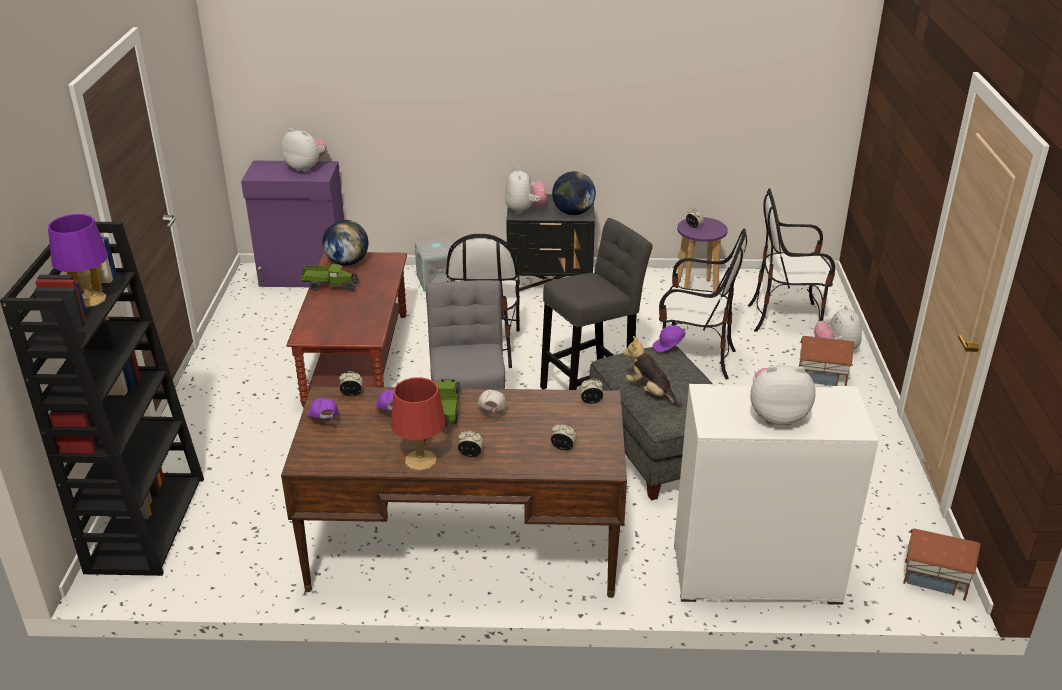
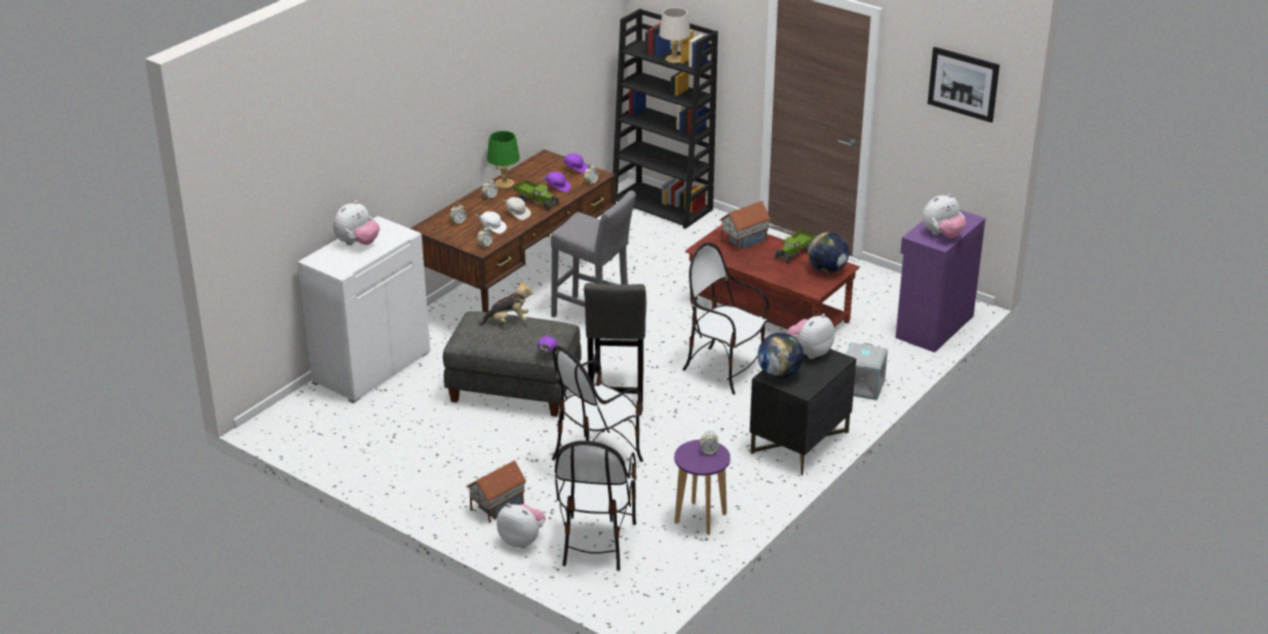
camera: 125 degrees right, 0 degrees up
purple table lamp [48,214,108,307] -> grey table lamp [659,7,691,63]
red table lamp [391,377,445,471] -> green table lamp [487,131,520,188]
plush toy [505,168,547,215] -> plush toy turned 105 degrees clockwise [787,314,834,359]
chair [748,188,835,332] -> chair turned 150 degrees clockwise [555,441,637,571]
toy house [903,529,981,601] -> toy house moved to [719,201,771,252]
none -> white cap [476,211,507,234]
none -> picture [928,47,1000,123]

